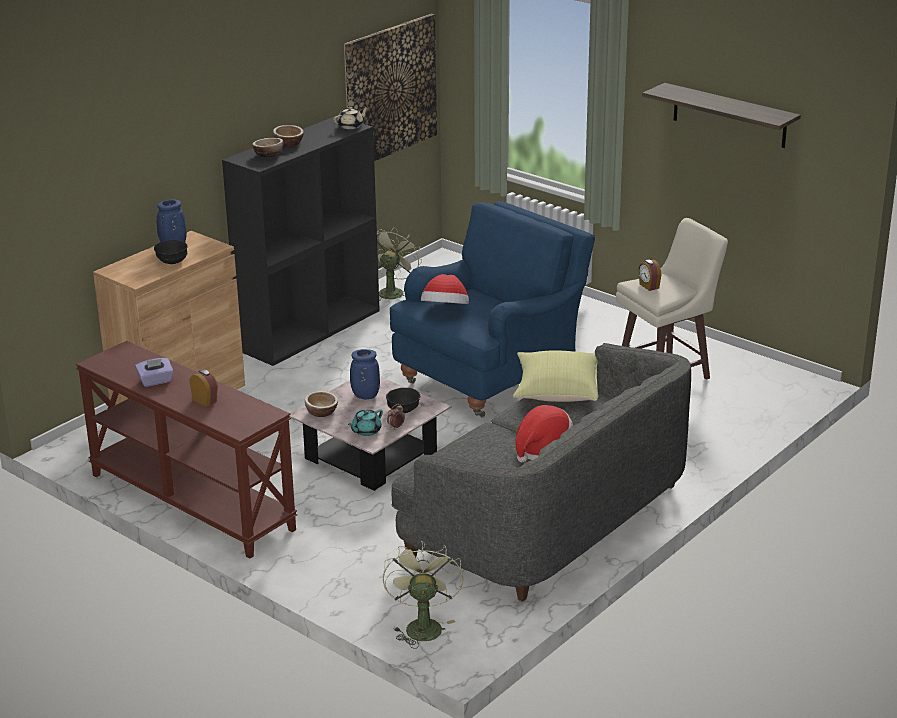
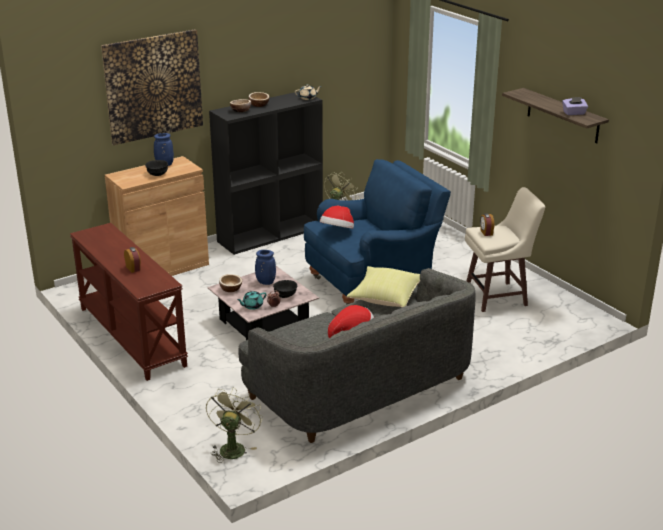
camera: 15 degrees right, 0 degrees up
purple tissue box [135,358,173,387] -> purple tissue box moved to [562,97,588,115]
picture [344,14,437,161] -> picture moved to [101,29,203,145]

